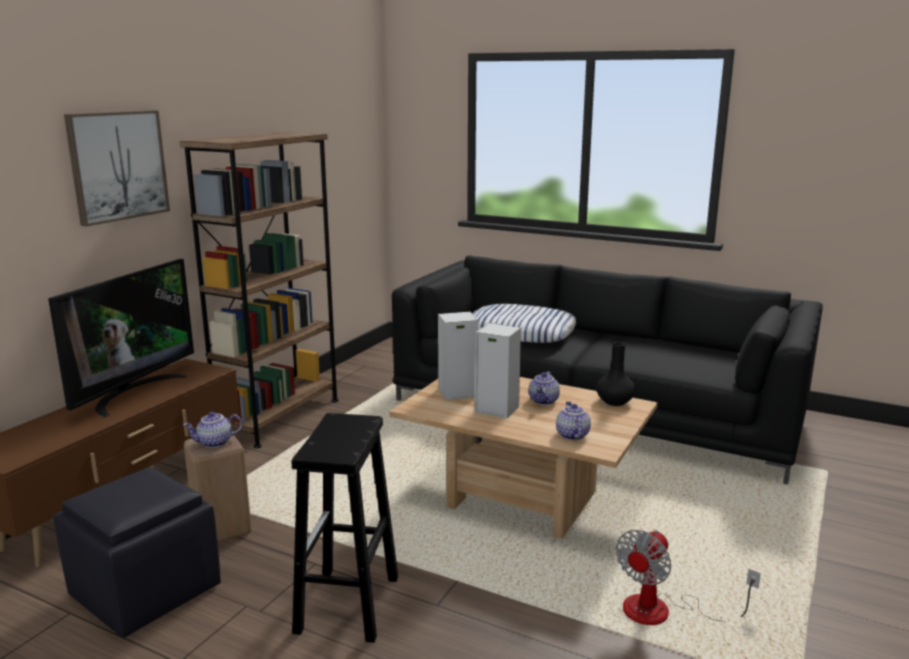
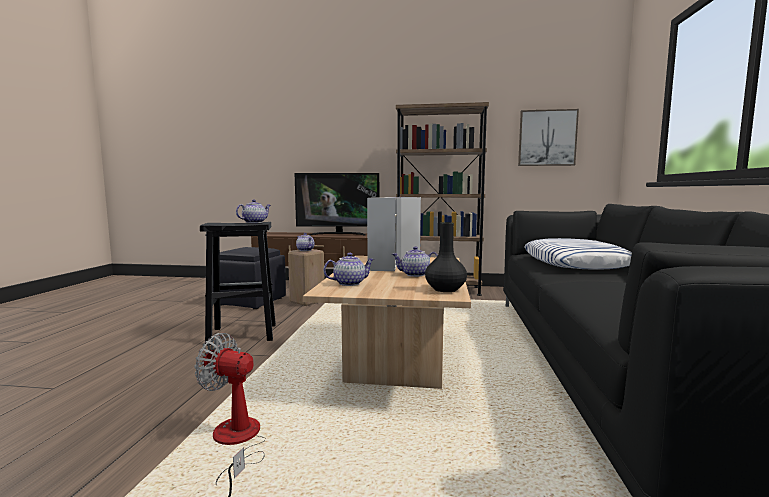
camera: 70 degrees right, 10 degrees down
picture [64,111,170,227] -> picture moved to [518,109,579,166]
none -> teapot [236,200,271,223]

